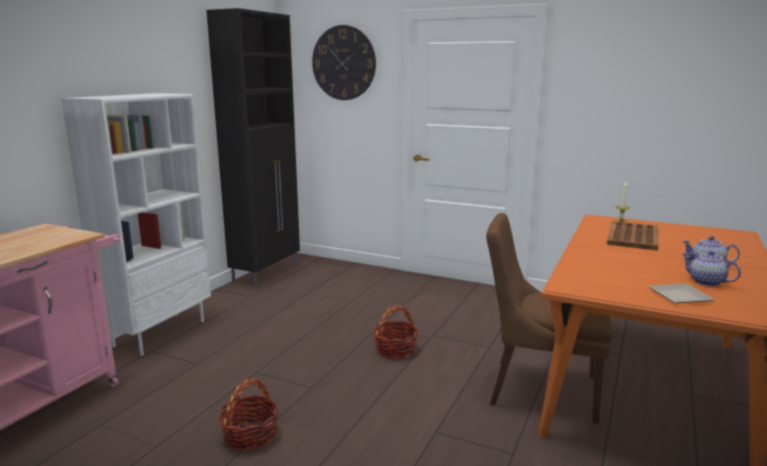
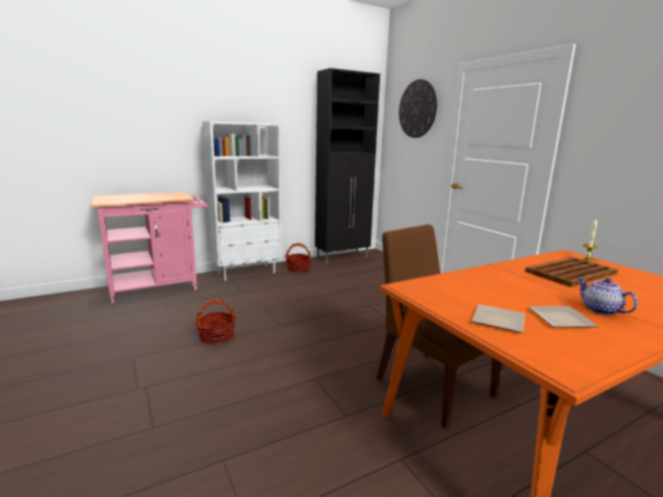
camera: 35 degrees right, 0 degrees up
basket [373,305,418,359] -> basket moved to [285,243,311,272]
teapot [682,251,741,286] -> plate [529,306,599,327]

